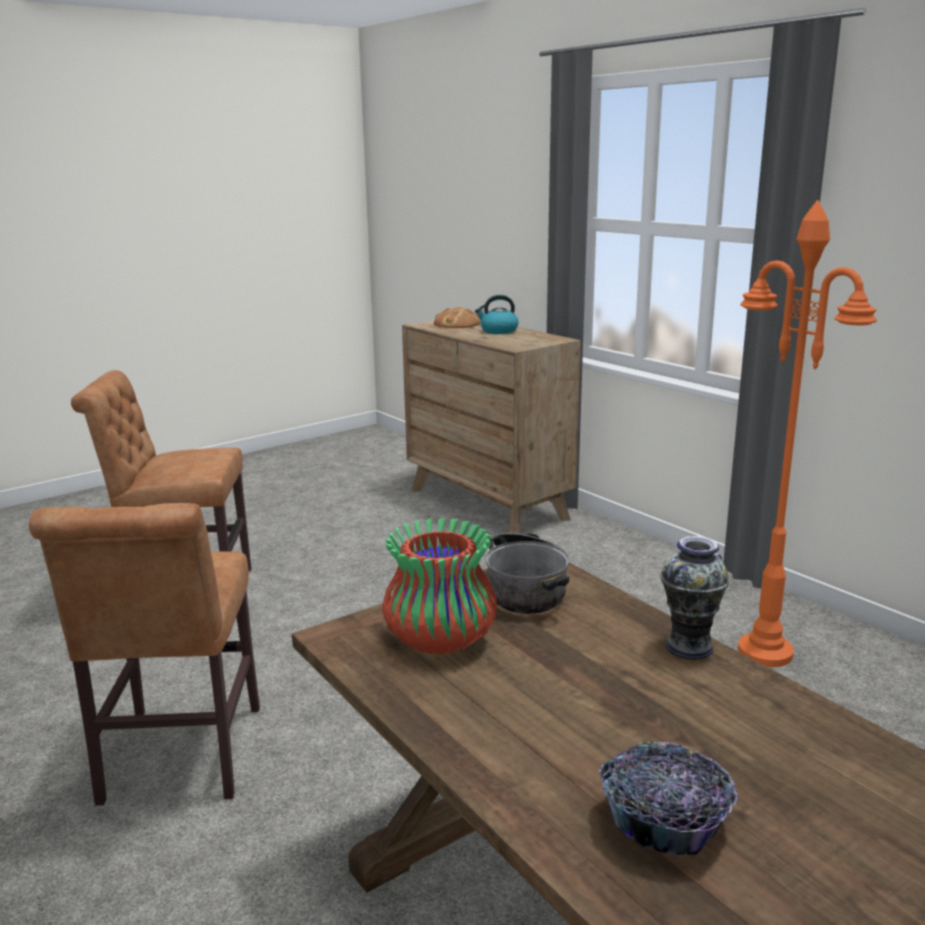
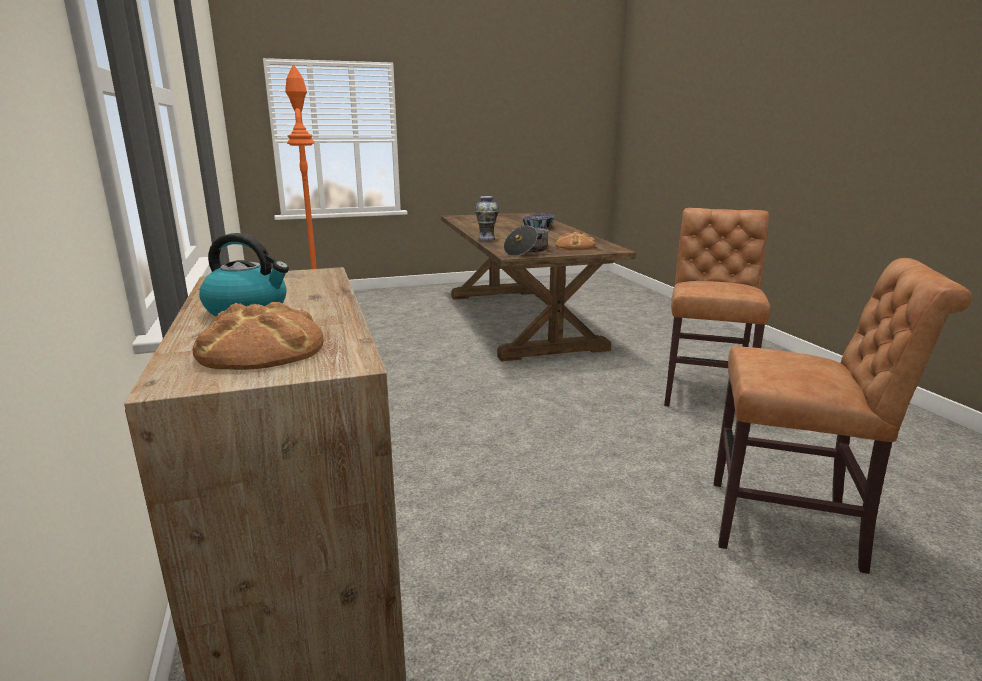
camera: 160 degrees left, 0 degrees up
vase [382,518,497,655] -> bread [555,232,596,250]

